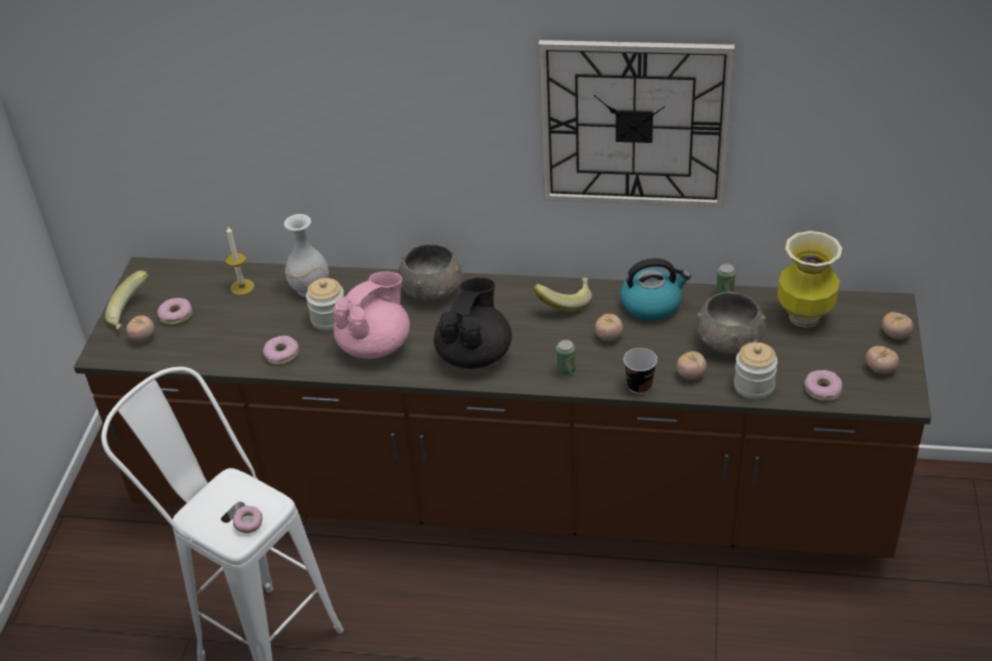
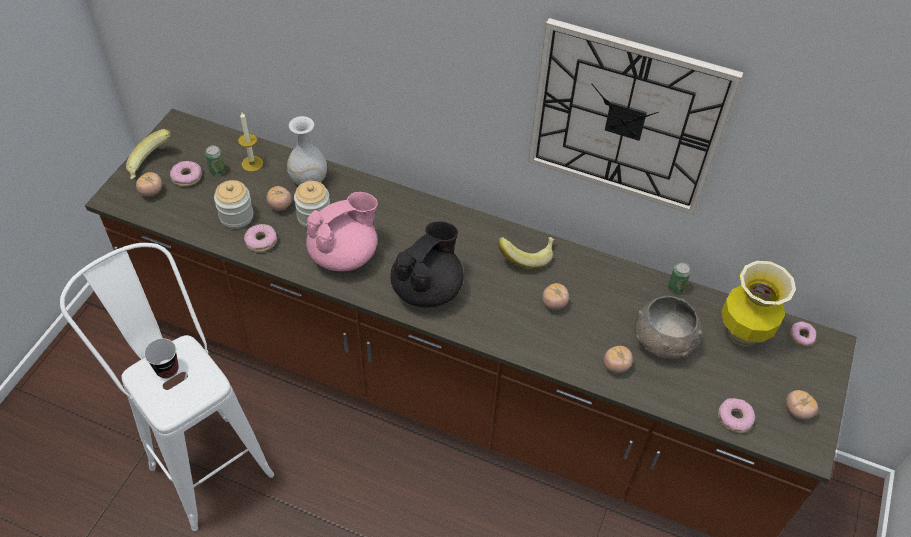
camera: 10 degrees right, 10 degrees up
donut [233,506,262,533] -> donut moved to [790,321,816,347]
grey bowl [399,244,462,303] -> none
can [556,339,576,376] -> can moved to [205,145,226,176]
kettle [620,258,691,321] -> none
cup [623,348,657,394] -> cup moved to [144,338,179,379]
jar [734,342,778,400] -> jar moved to [214,180,254,229]
tomato [882,312,913,339] -> tomato moved to [266,186,292,211]

